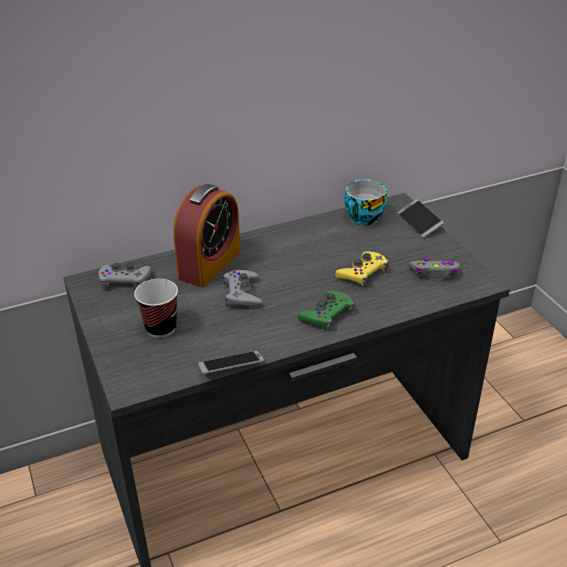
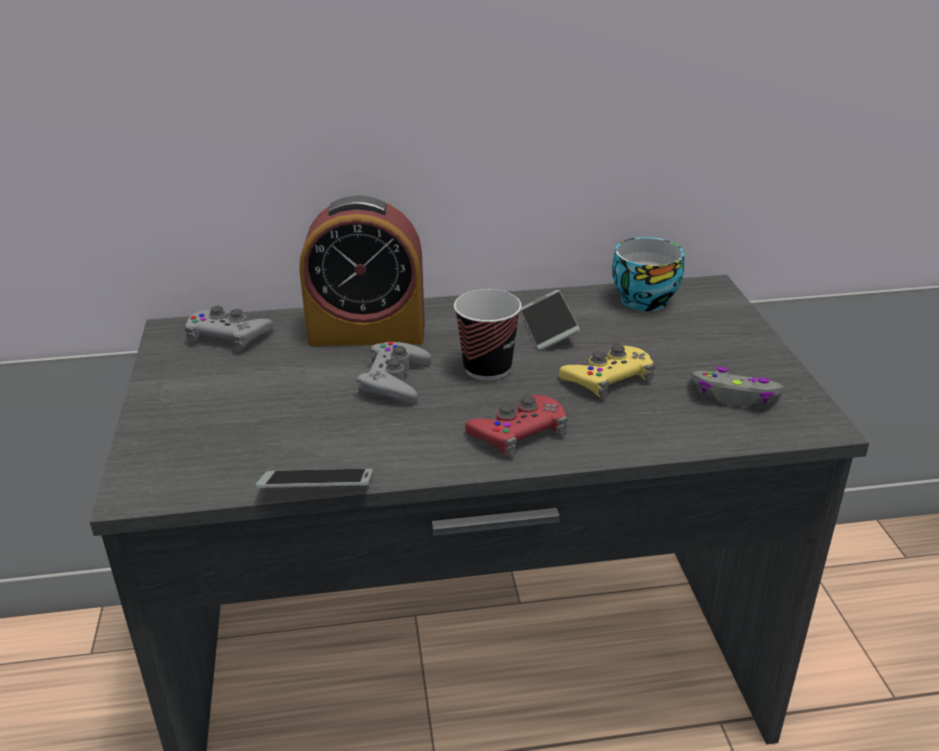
camera: 15 degrees right, 5 degrees down
cup [134,279,178,338] -> cup moved to [454,289,522,381]
alarm clock [173,184,240,288] -> alarm clock turned 45 degrees clockwise [299,195,425,346]
green game controller [298,291,355,330] -> red game controller [465,395,568,457]
phone [397,199,444,238] -> phone moved to [521,290,580,351]

